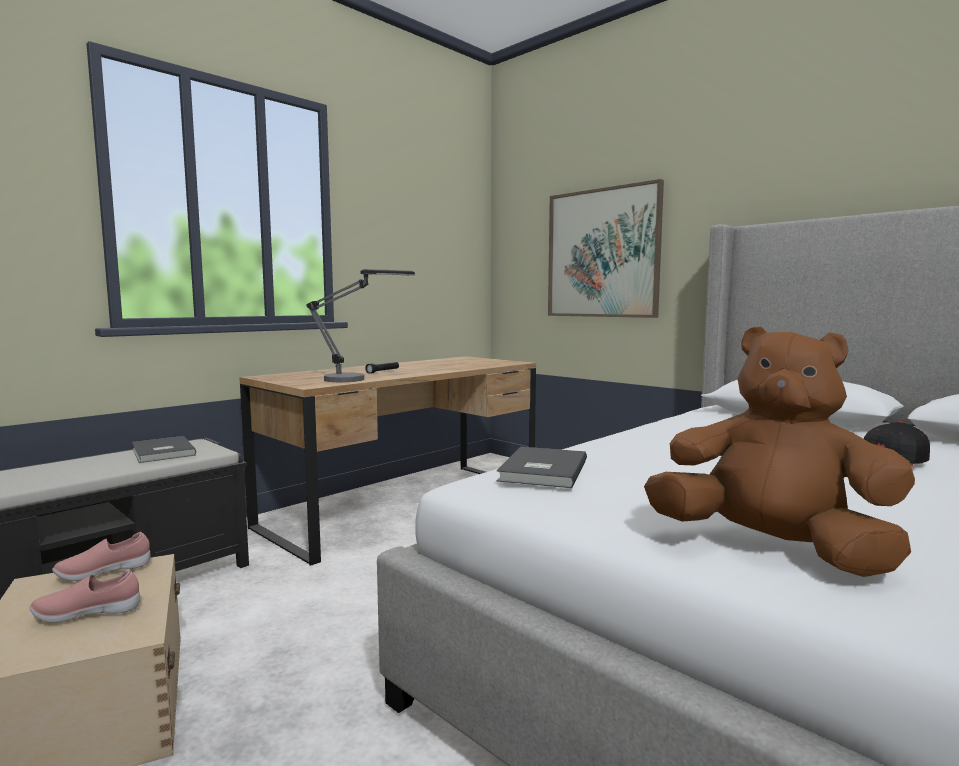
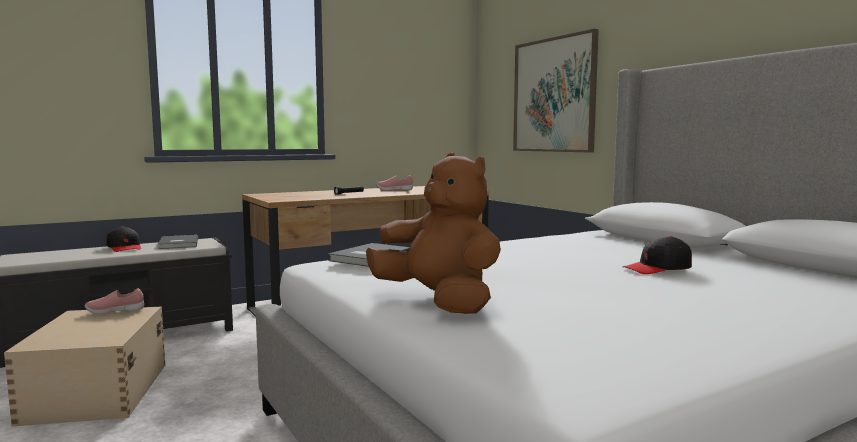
camera: 15 degrees right, 0 degrees up
pink shoe [29,570,140,623] -> pink shoe moved to [376,175,413,191]
table lamp [306,269,415,382] -> none
none -> black cap [106,226,141,252]

